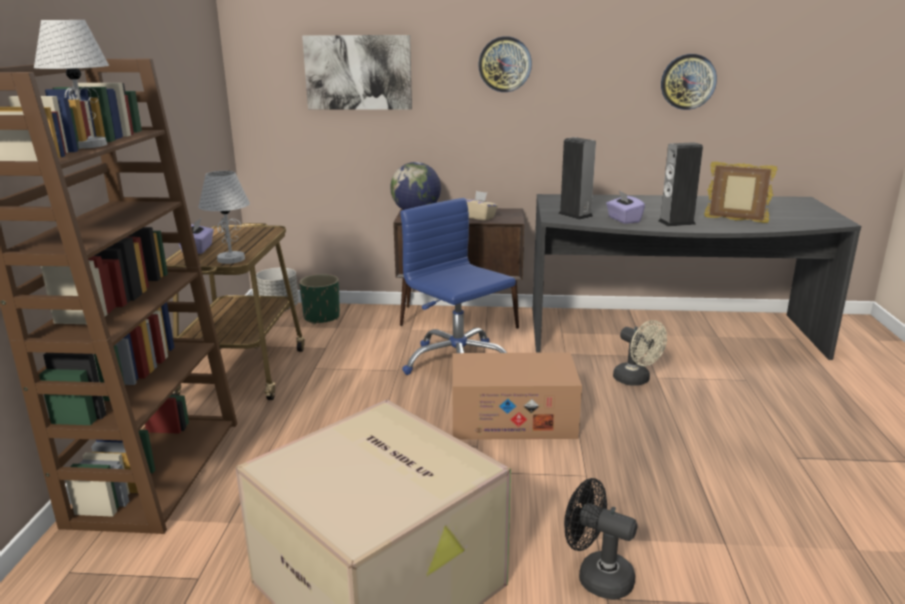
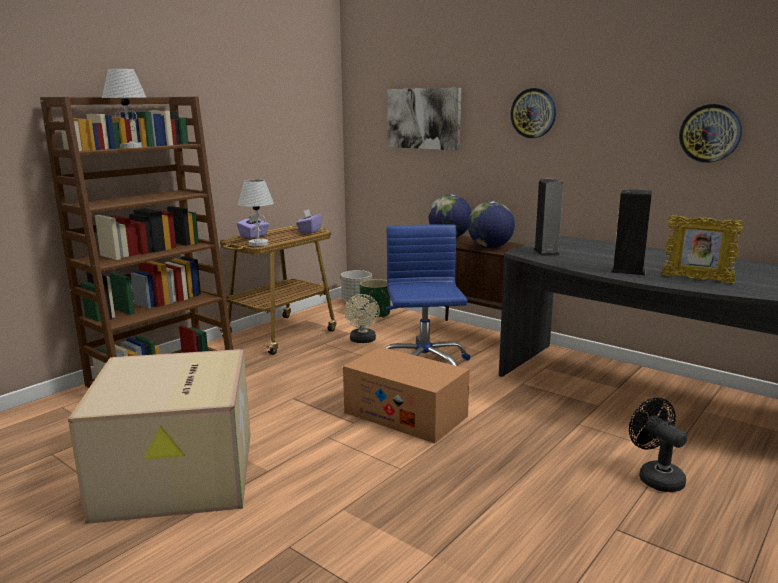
camera: 35 degrees right, 5 degrees down
beige tissue box [466,191,498,221] -> globe [468,201,515,248]
black fan [564,478,637,600] -> black fan moved to [629,397,687,492]
purple tissue box [606,191,645,224] -> purple tissue box moved to [296,209,322,233]
beige fan [613,320,667,386] -> beige fan moved to [344,294,380,343]
picture frame [704,162,778,223] -> picture frame turned 150 degrees clockwise [662,215,744,283]

